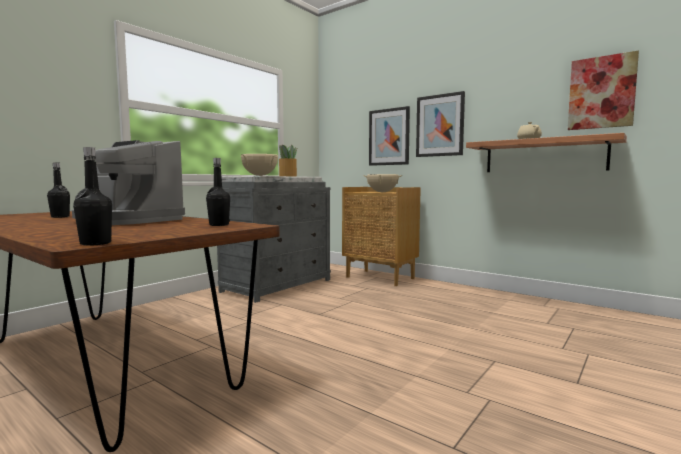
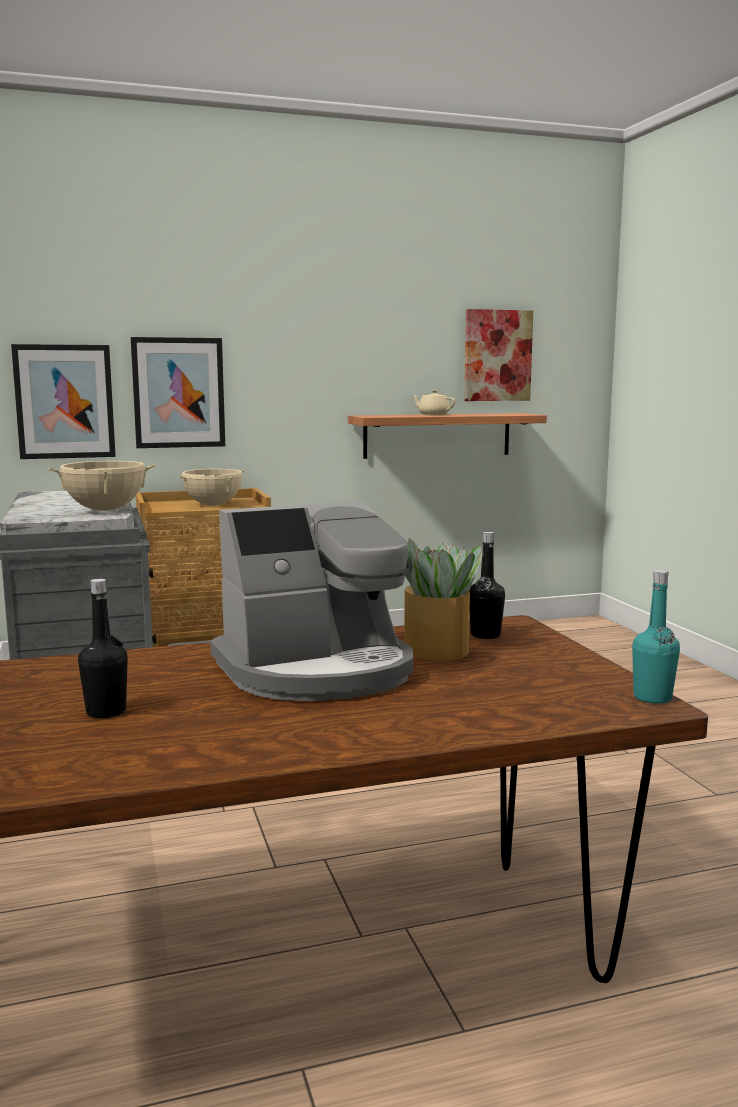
camera: 55 degrees left, 5 degrees up
black bottle [73,147,112,246] -> turquoise bottle [632,570,680,704]
potted plant [279,145,298,177] -> potted plant moved to [404,538,483,661]
picture [416,91,465,157] -> picture moved to [11,344,116,459]

